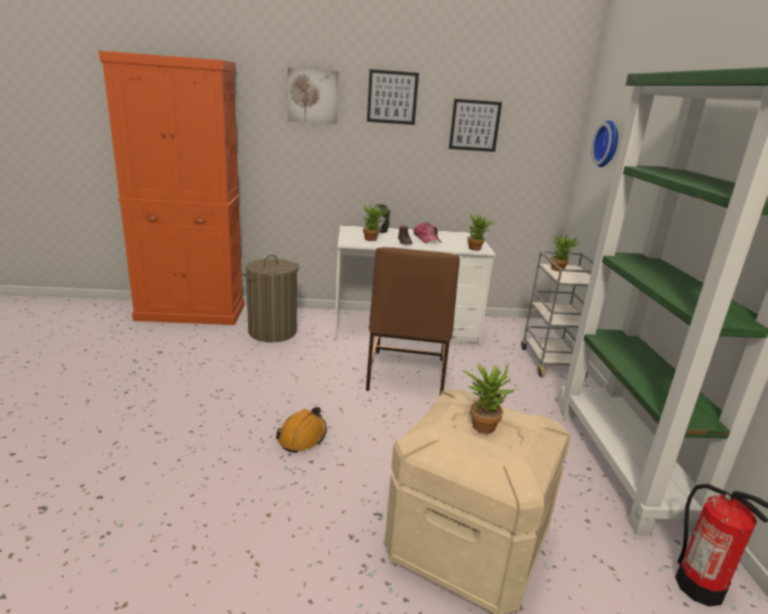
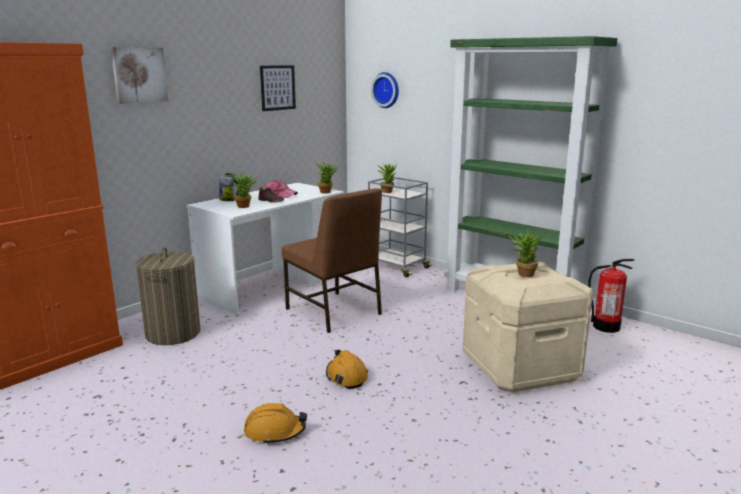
camera: 45 degrees left, 5 degrees down
picture [367,69,419,125] -> none
none -> orange hard hat [244,403,307,445]

